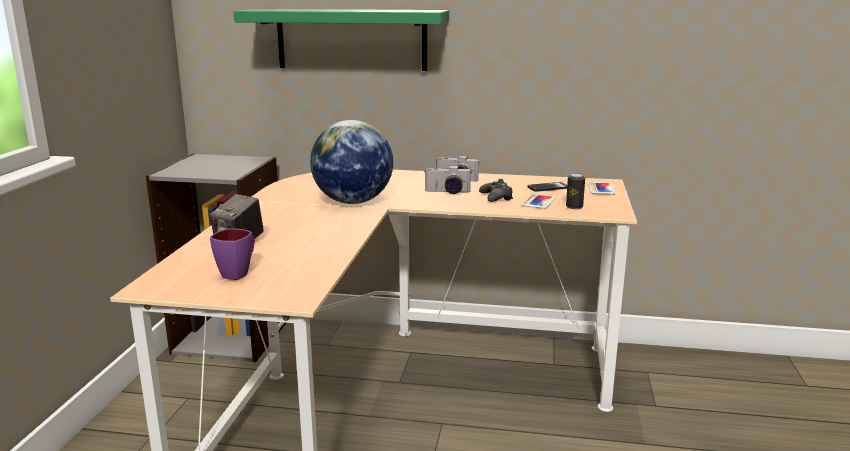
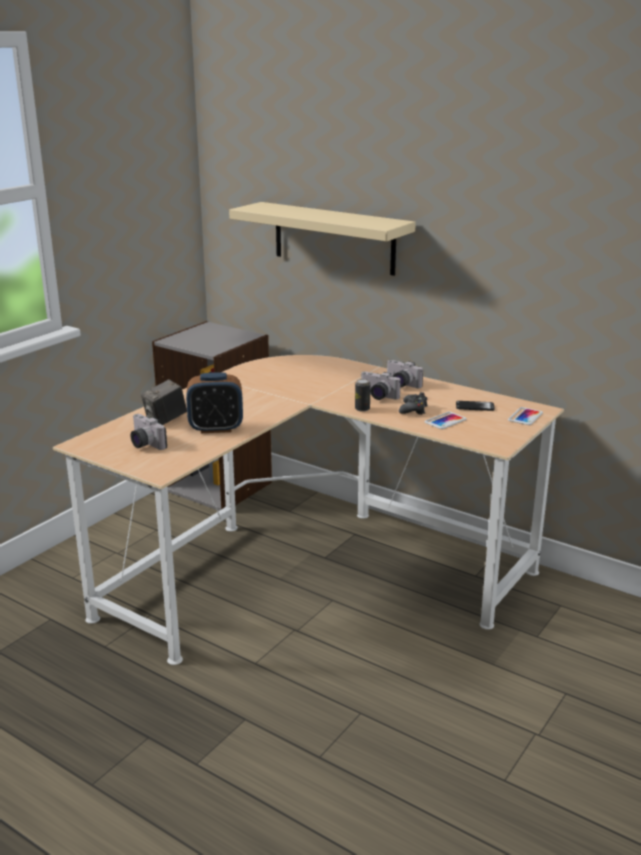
camera: 25 degrees right, 5 degrees up
purple mug [210,228,255,280] -> camera [131,414,167,450]
green shelf [233,9,449,71] -> beige shelf [229,202,416,276]
globe [310,120,393,204] -> none
can [566,173,585,209] -> can moved to [355,379,371,412]
none -> alarm clock [186,372,243,433]

